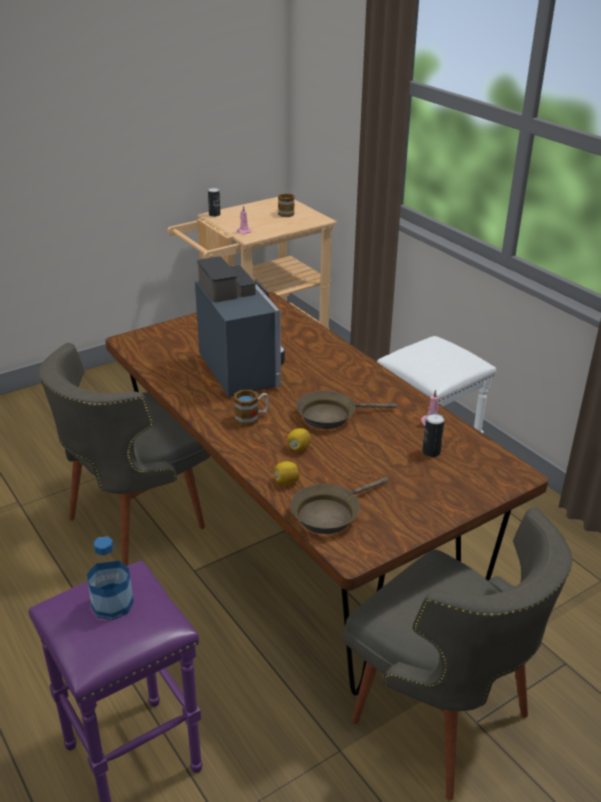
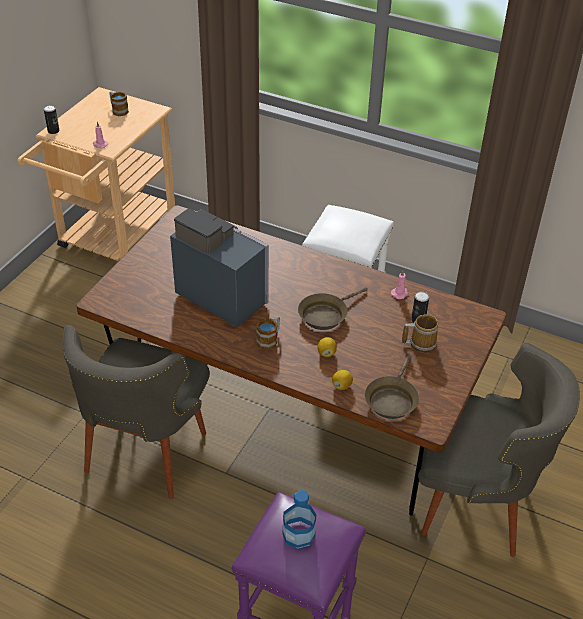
camera: 30 degrees left, 10 degrees up
none -> mug [402,314,439,353]

